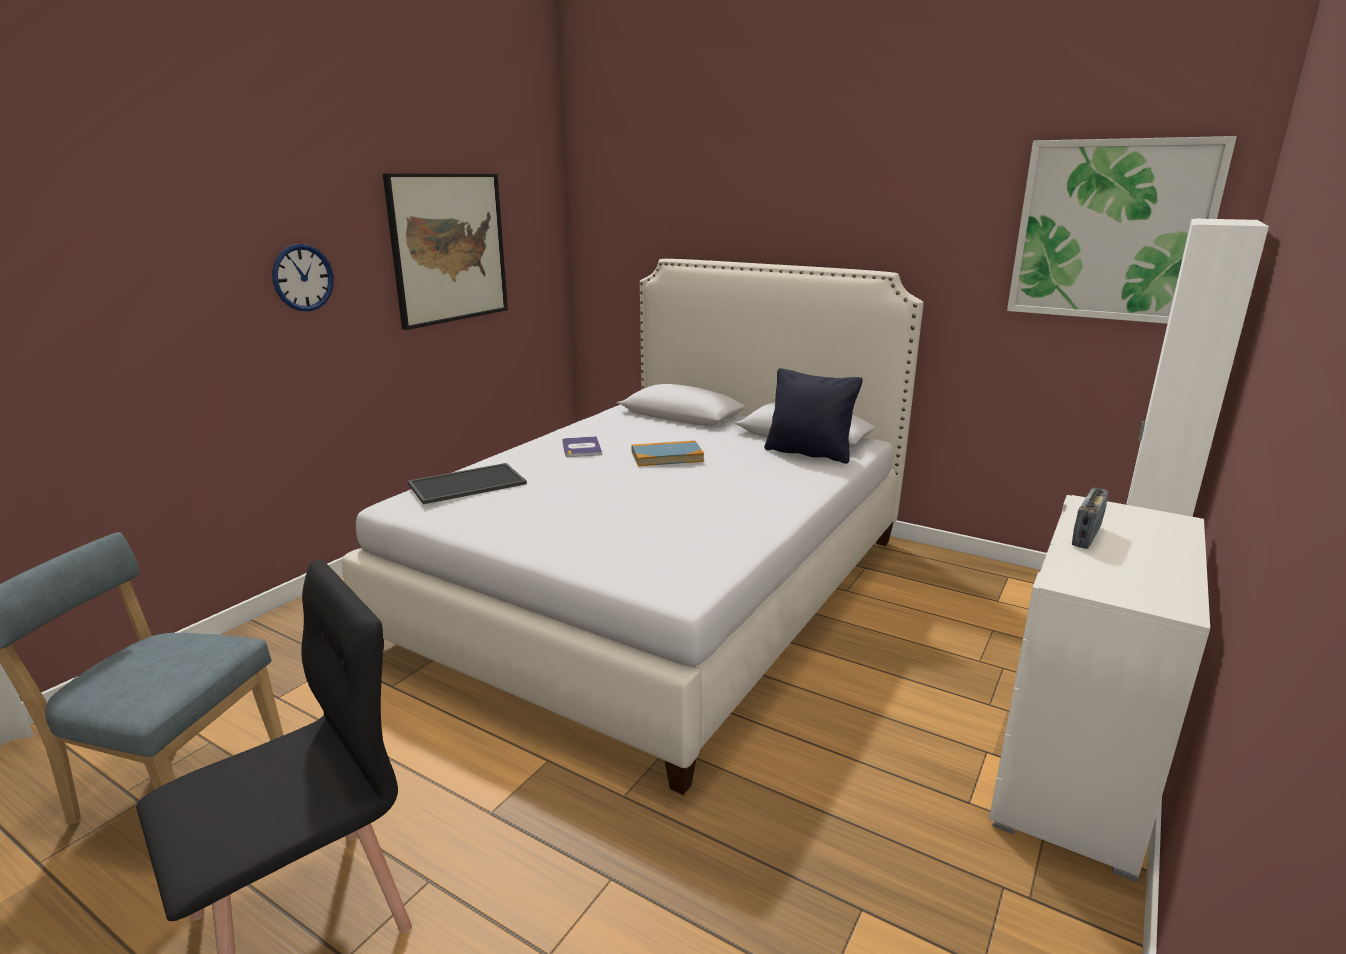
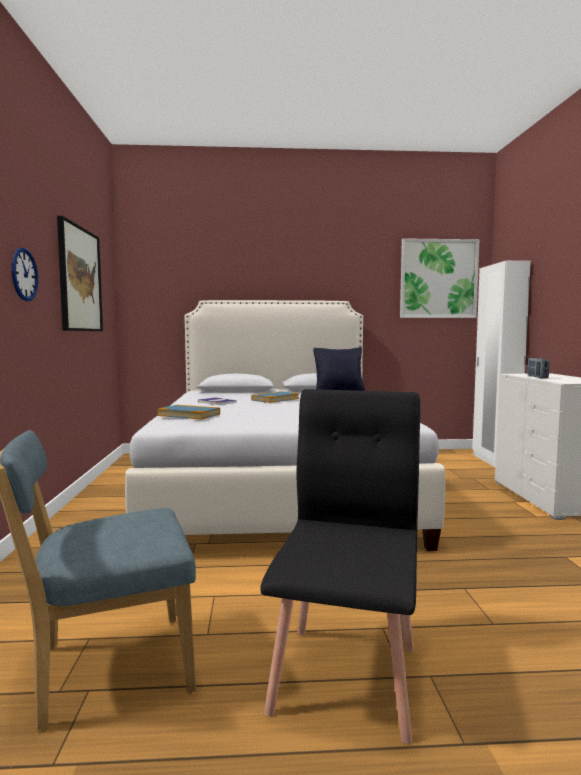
camera: 35 degrees left, 15 degrees down
tray [408,463,527,504] -> book [157,405,220,420]

